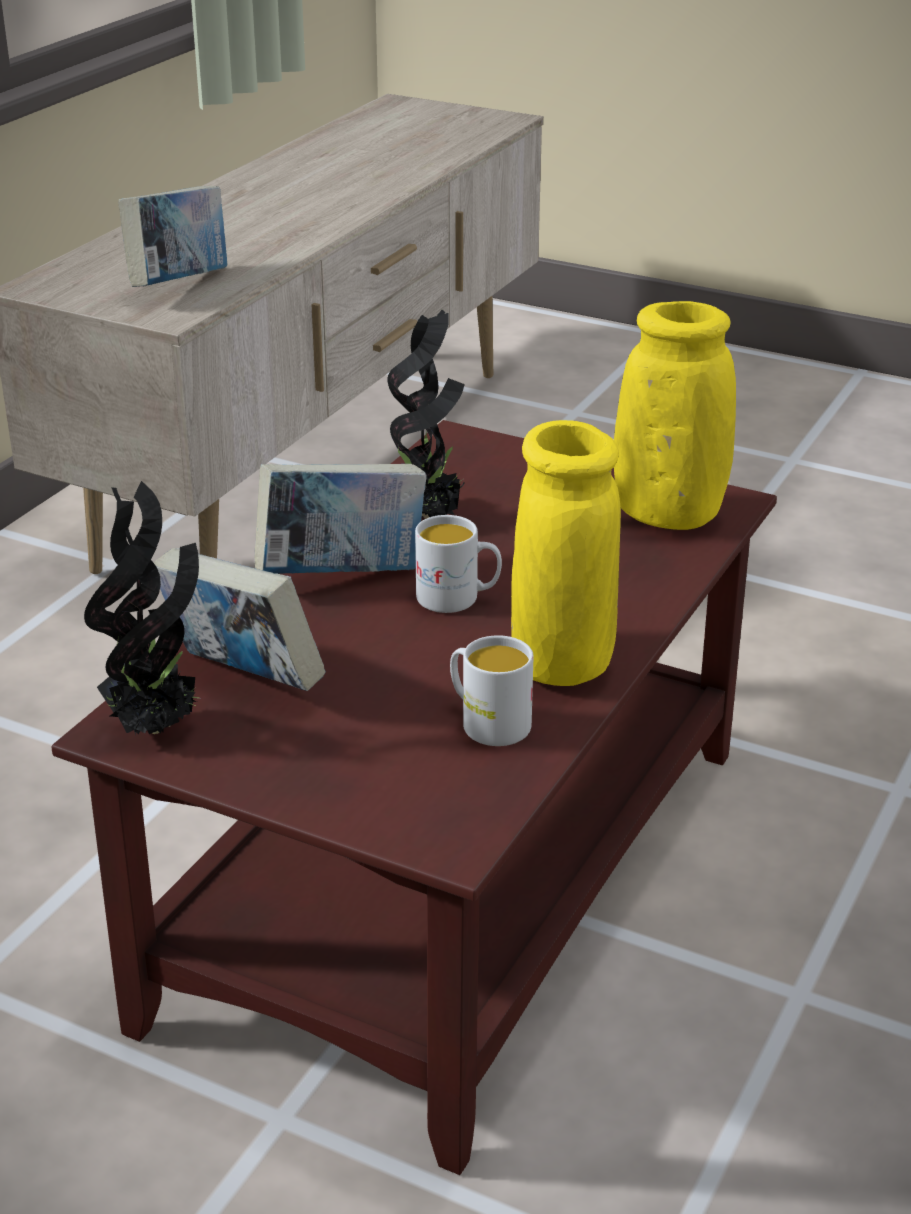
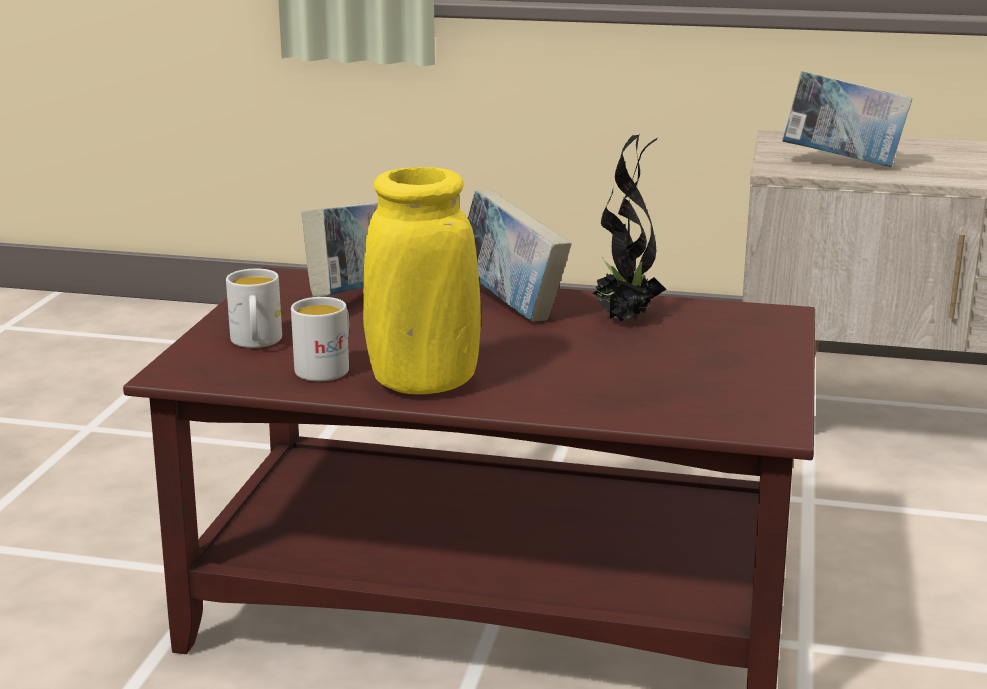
camera: 75 degrees right, 10 degrees down
potted plant [84,481,199,735] -> none
white mug [415,515,502,613] -> white mug moved to [226,269,282,348]
yellow vase [614,301,736,530] -> none

